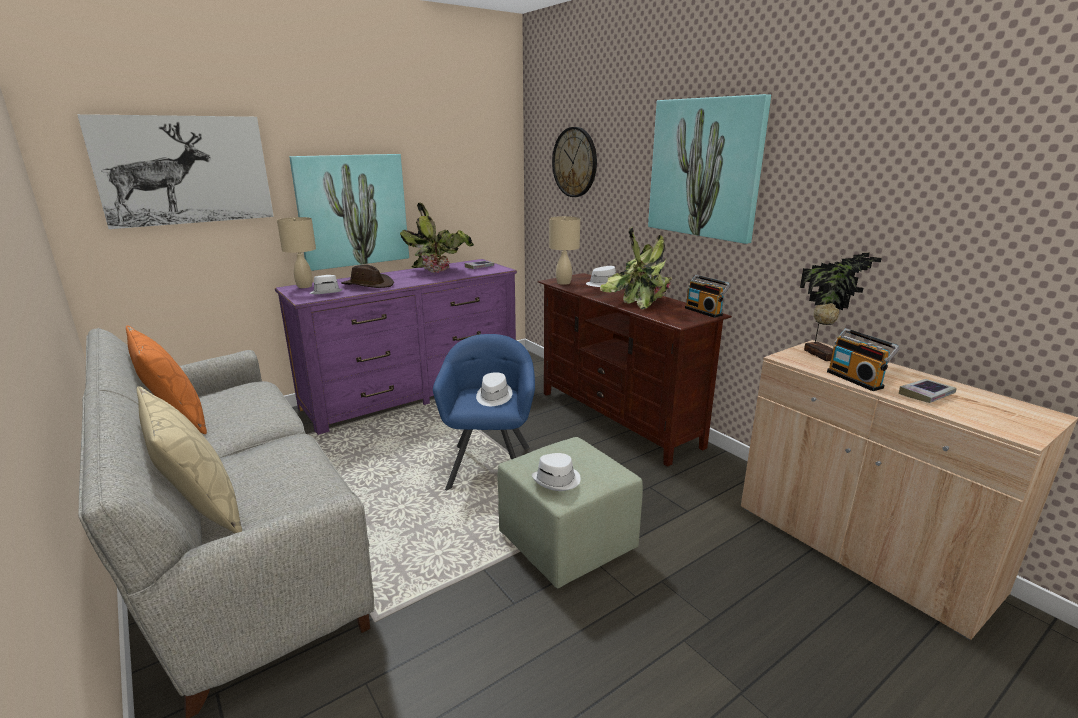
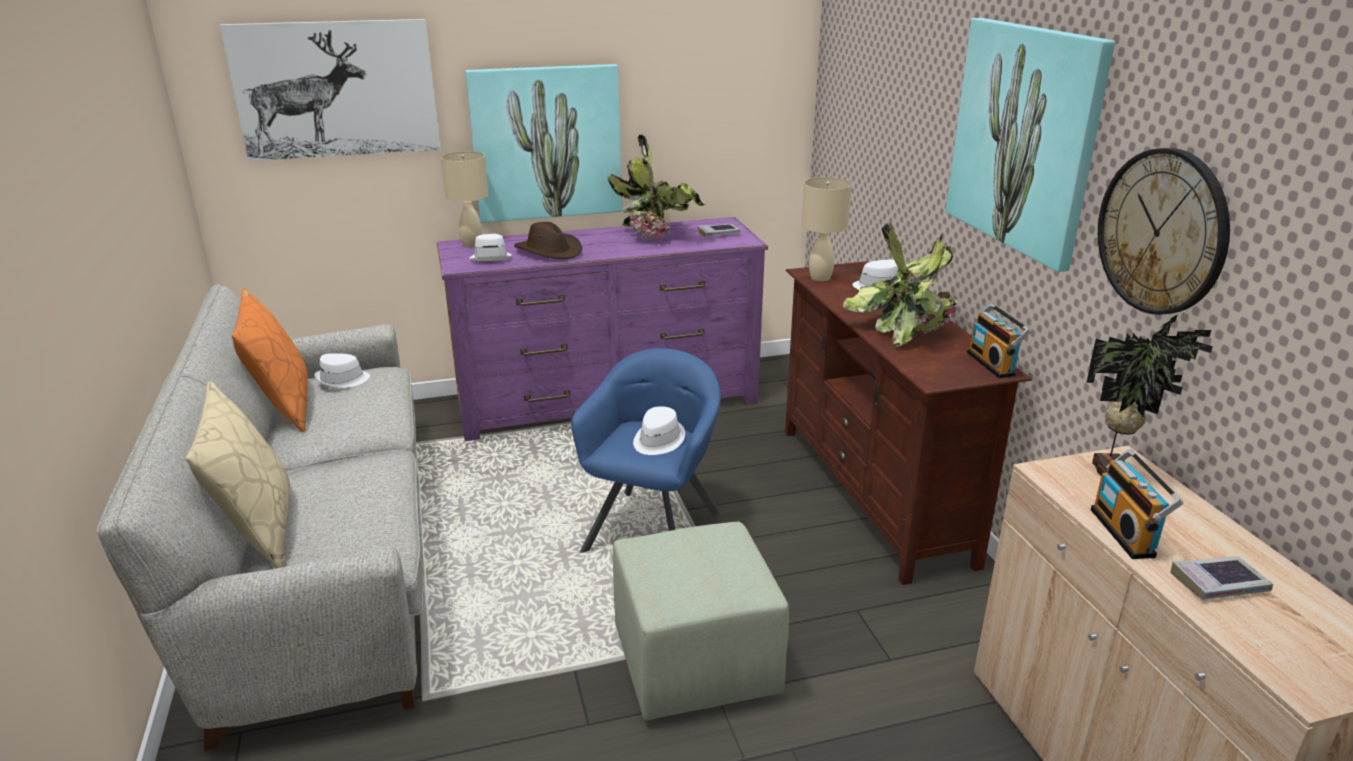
camera: 20 degrees right, 5 degrees up
white hat [532,453,581,491] -> white hat moved to [314,353,370,388]
wall clock [552,127,597,197] -> wall clock moved to [1098,148,1230,315]

